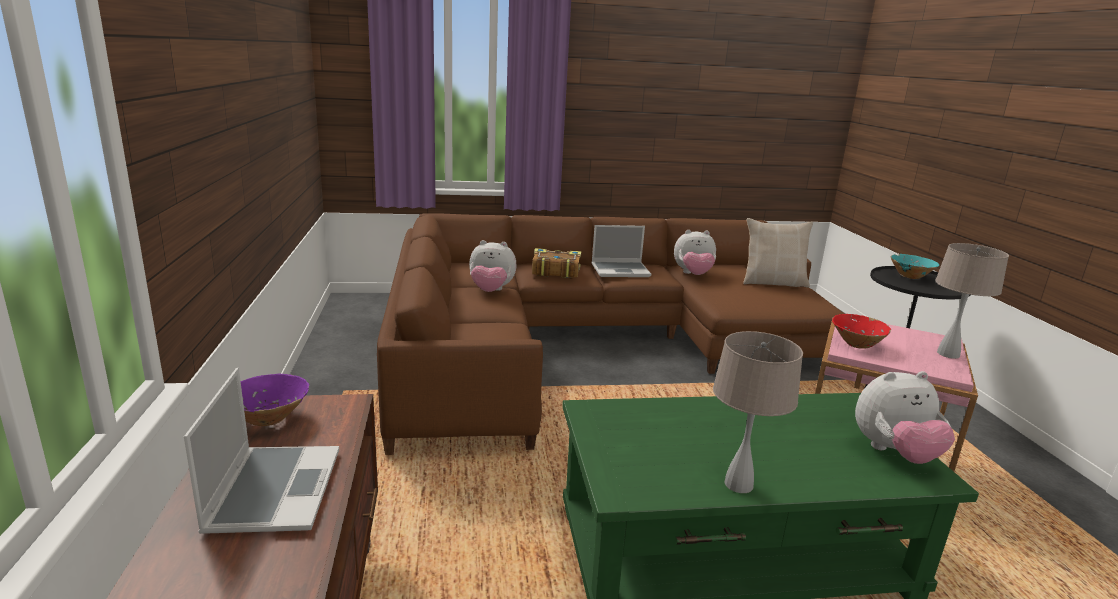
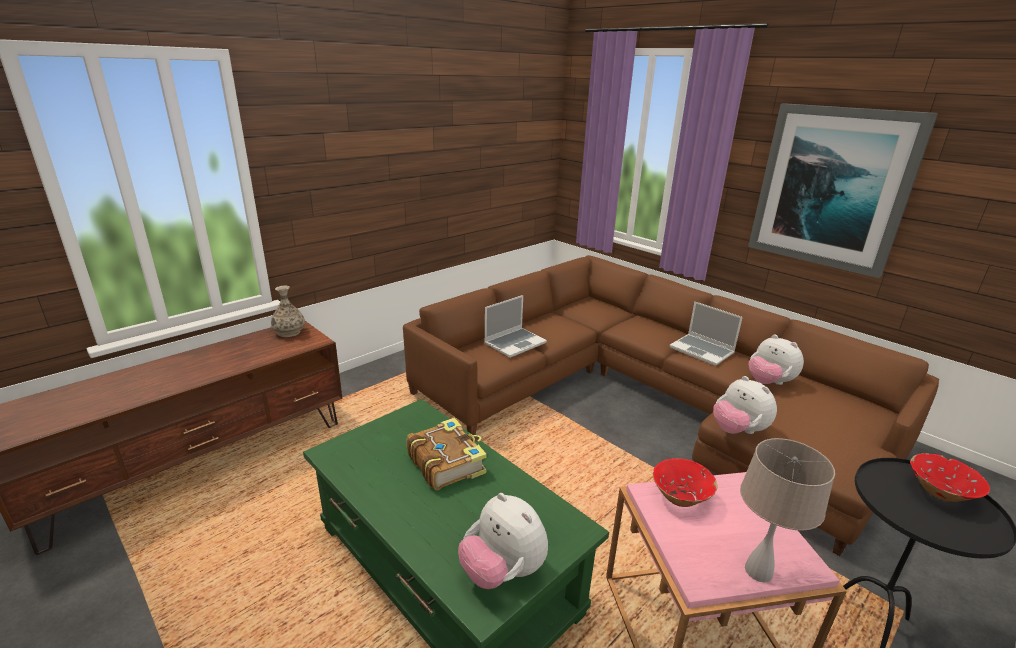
camera: 55 degrees right, 5 degrees up
laptop [184,368,339,534] -> laptop moved to [484,295,547,358]
purple bowl [241,374,309,426] -> vase [271,286,305,337]
plush toy [469,240,516,292] -> plush toy moved to [713,376,777,434]
book [532,248,581,279] -> book moved to [407,418,487,490]
beige table lamp [713,331,803,493] -> none
beige pillow [743,218,813,288] -> none
turquoise bowl [891,254,939,279] -> red bowl [910,453,990,502]
none -> picture [748,103,938,278]

